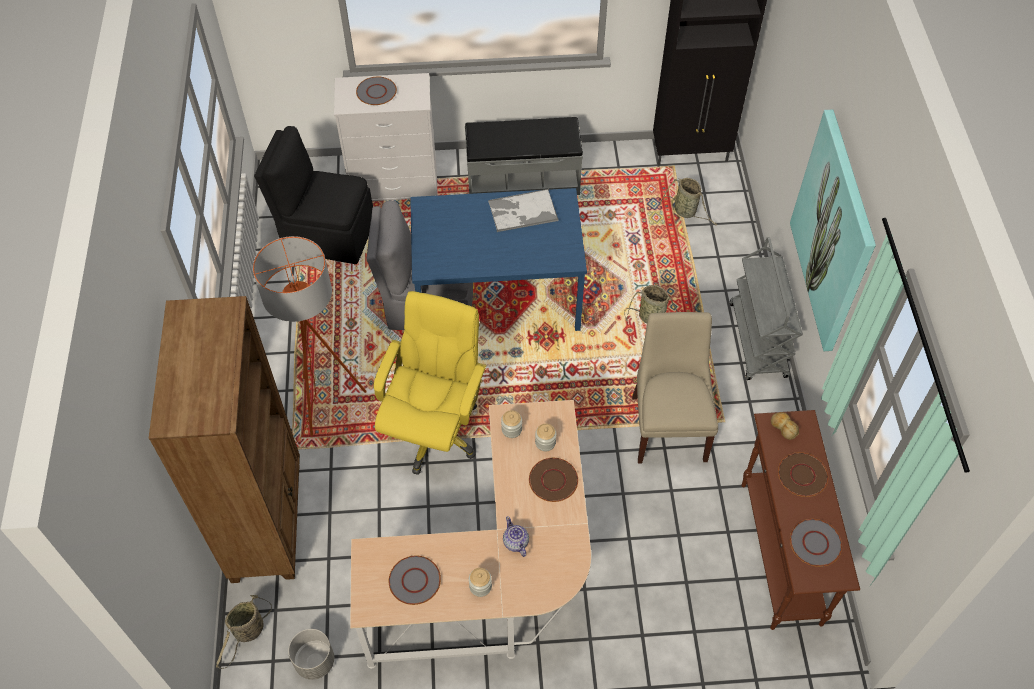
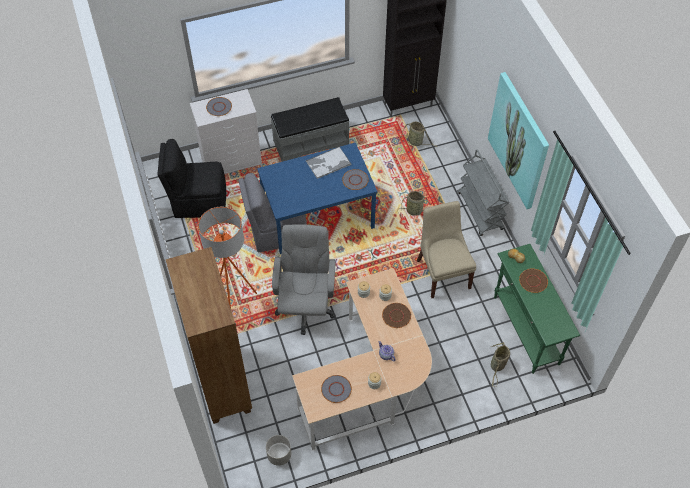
camera: 15 degrees left, 0 degrees up
basket [216,595,272,669] -> basket moved to [491,342,510,387]
yellow office chair [373,291,487,475] -> grey office chair [272,224,336,335]
brown console table [742,410,860,630] -> green console table [494,244,580,374]
grey plate [790,519,842,567] -> grey plate moved to [342,169,369,190]

